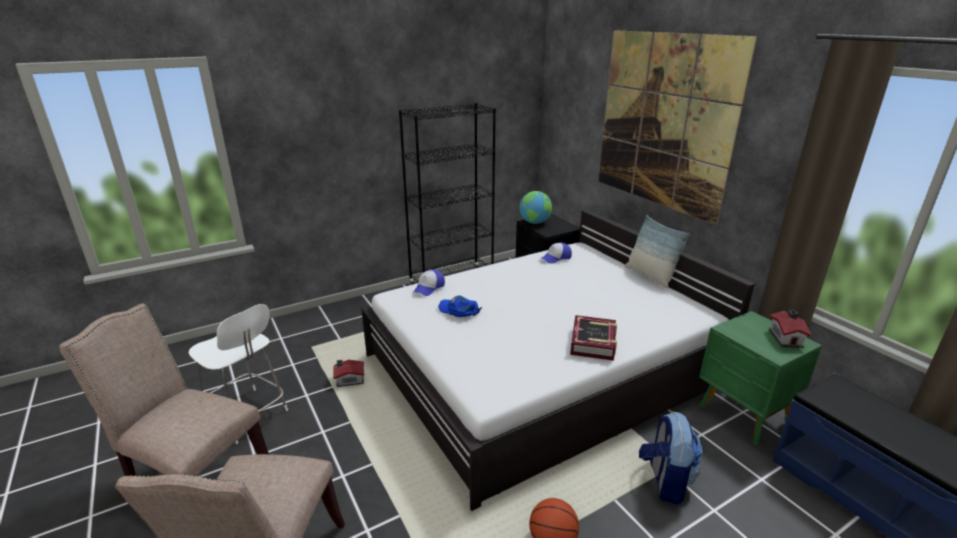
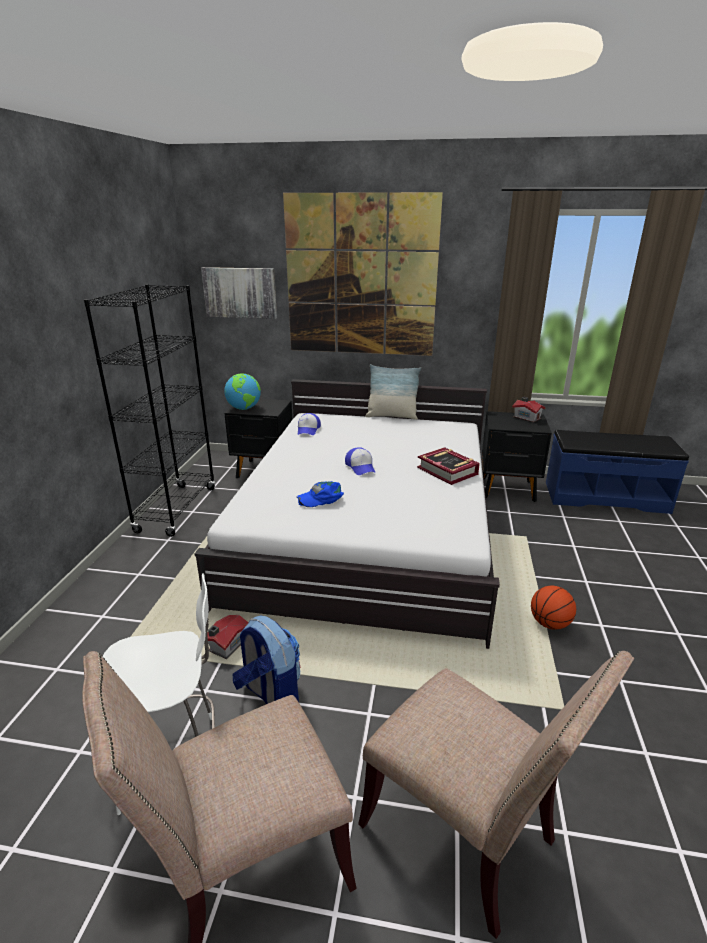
camera: 50 degrees left, 0 degrees up
cap [413,269,445,296] -> cap moved to [345,447,375,475]
backpack [639,412,702,505] -> backpack moved to [233,616,300,704]
green nightstand [699,311,822,446] -> black nightstand [482,411,552,502]
none -> picture [201,267,277,319]

